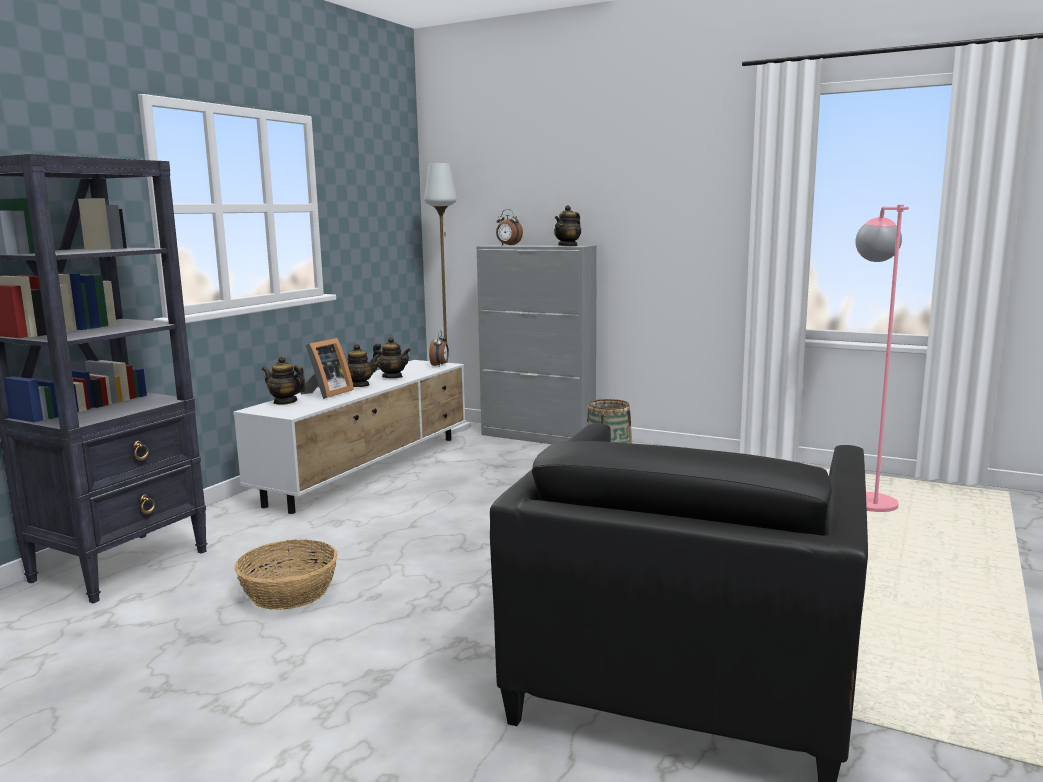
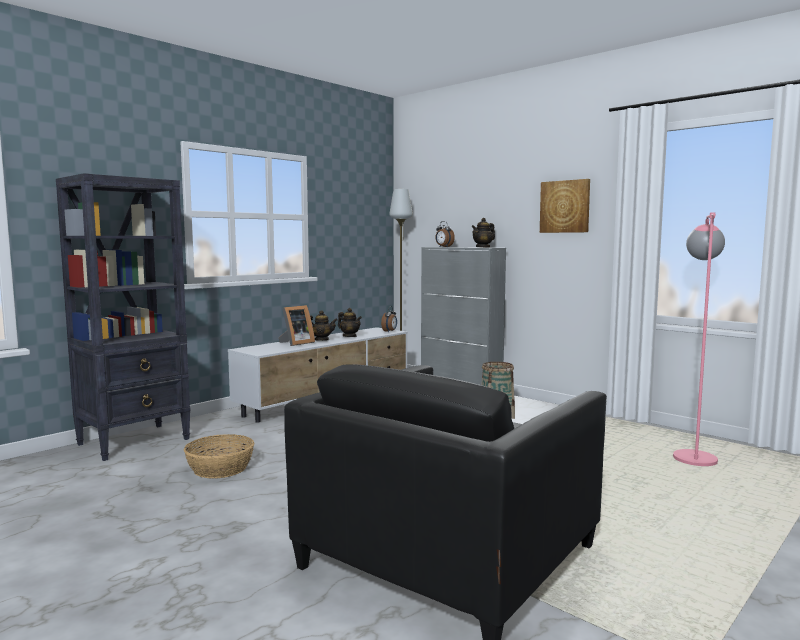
camera: 15 degrees right, 5 degrees down
teapot [262,356,306,405] -> none
none -> picture [540,179,590,233]

